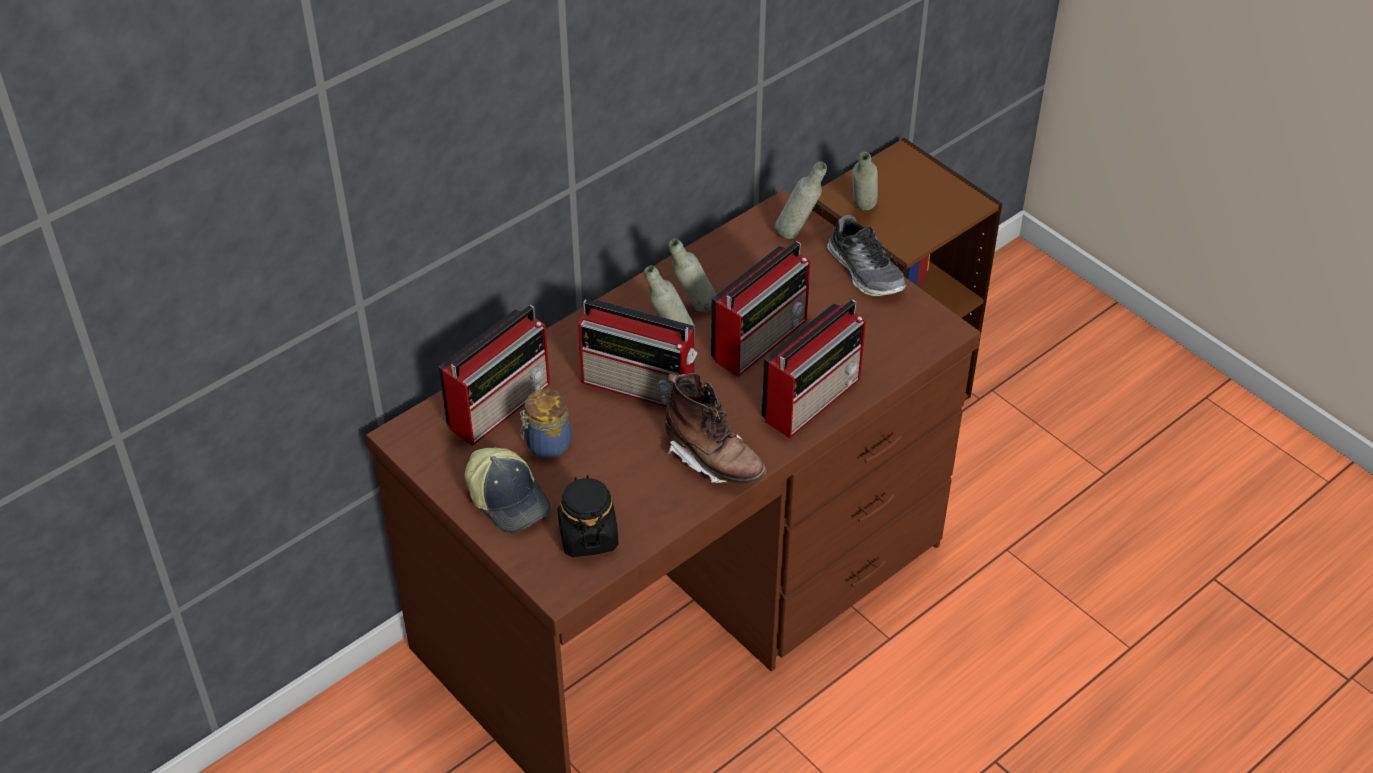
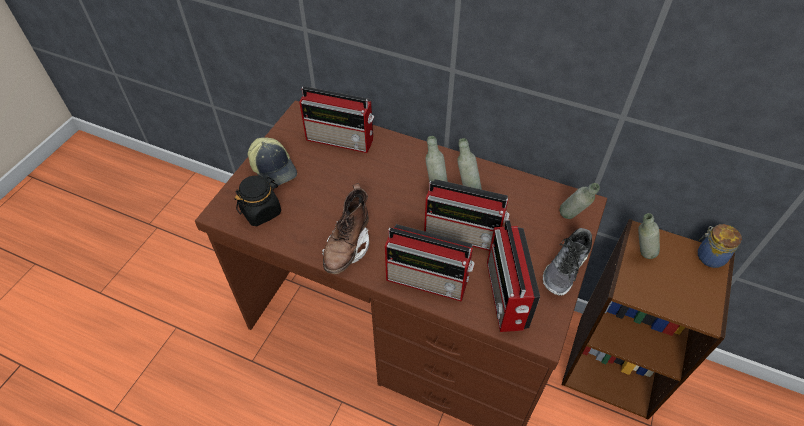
camera: 65 degrees right, 5 degrees up
cap [465,447,551,534] -> cap turned 60 degrees counterclockwise [248,137,297,188]
jar [519,389,571,458] -> jar moved to [698,224,742,268]
radio [578,299,698,407] -> radio moved to [487,220,540,332]

